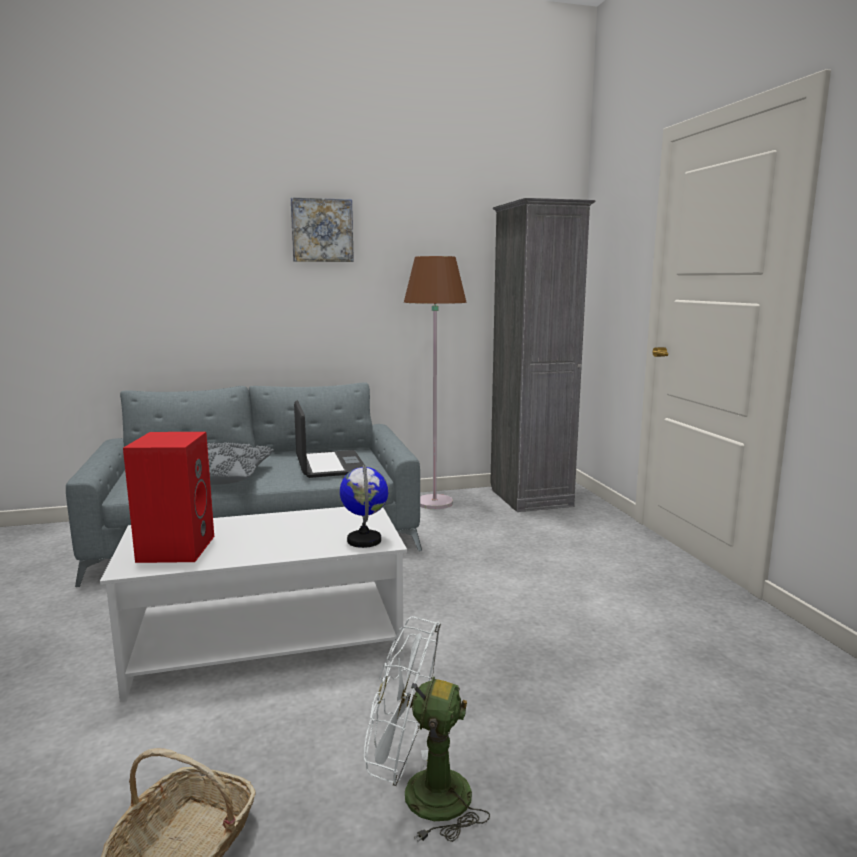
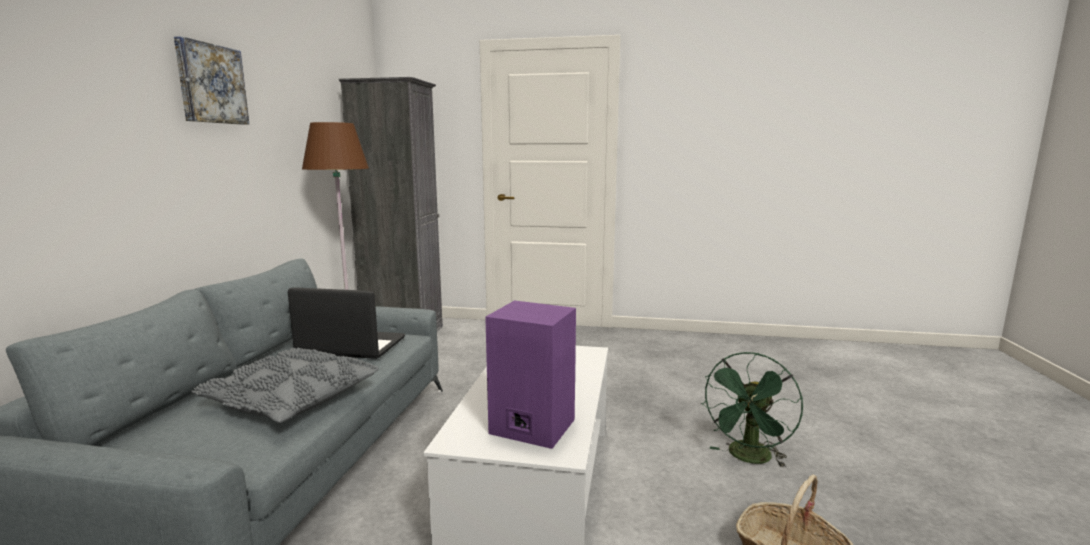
camera: 65 degrees left, 0 degrees up
red speaker [123,432,214,563] -> purple speaker [485,300,576,449]
globe [340,465,389,548] -> none
white fan [364,616,490,842] -> green fan [701,352,803,468]

